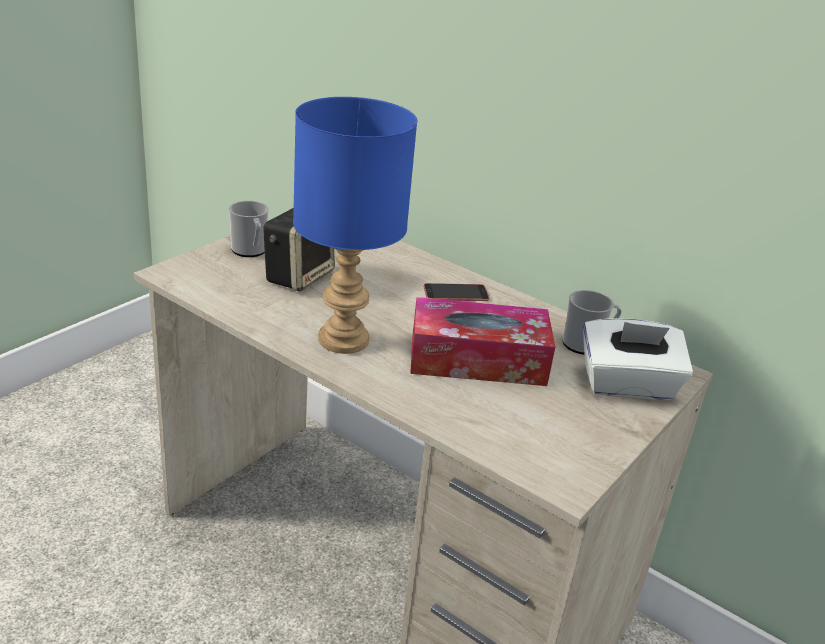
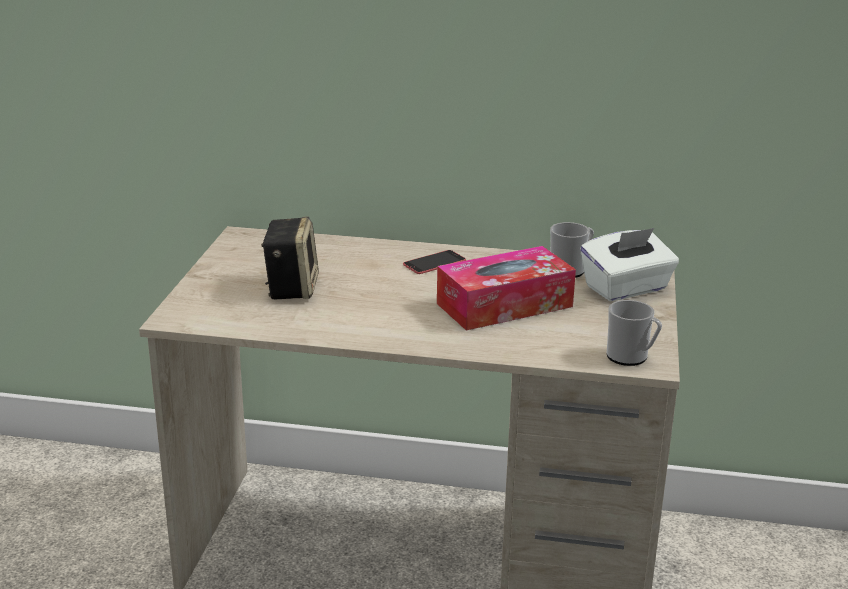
camera: 25 degrees left, 5 degrees down
mug [229,201,269,257] -> mug moved to [606,300,662,366]
blue table lamp [293,97,417,354] -> none

